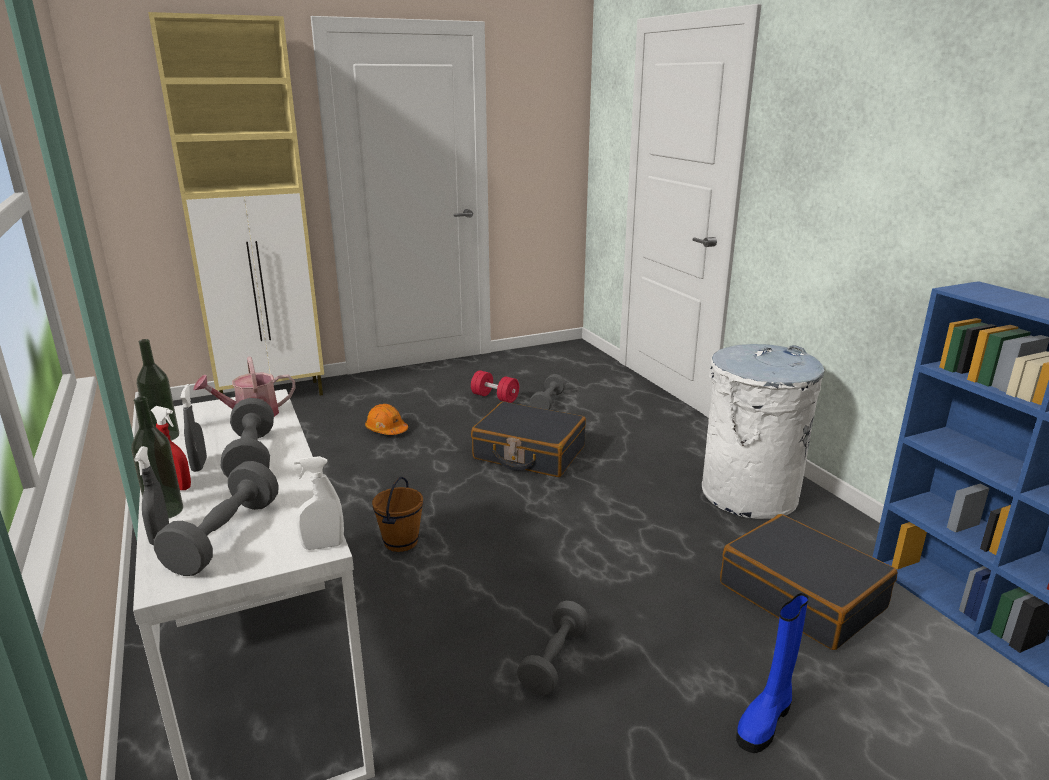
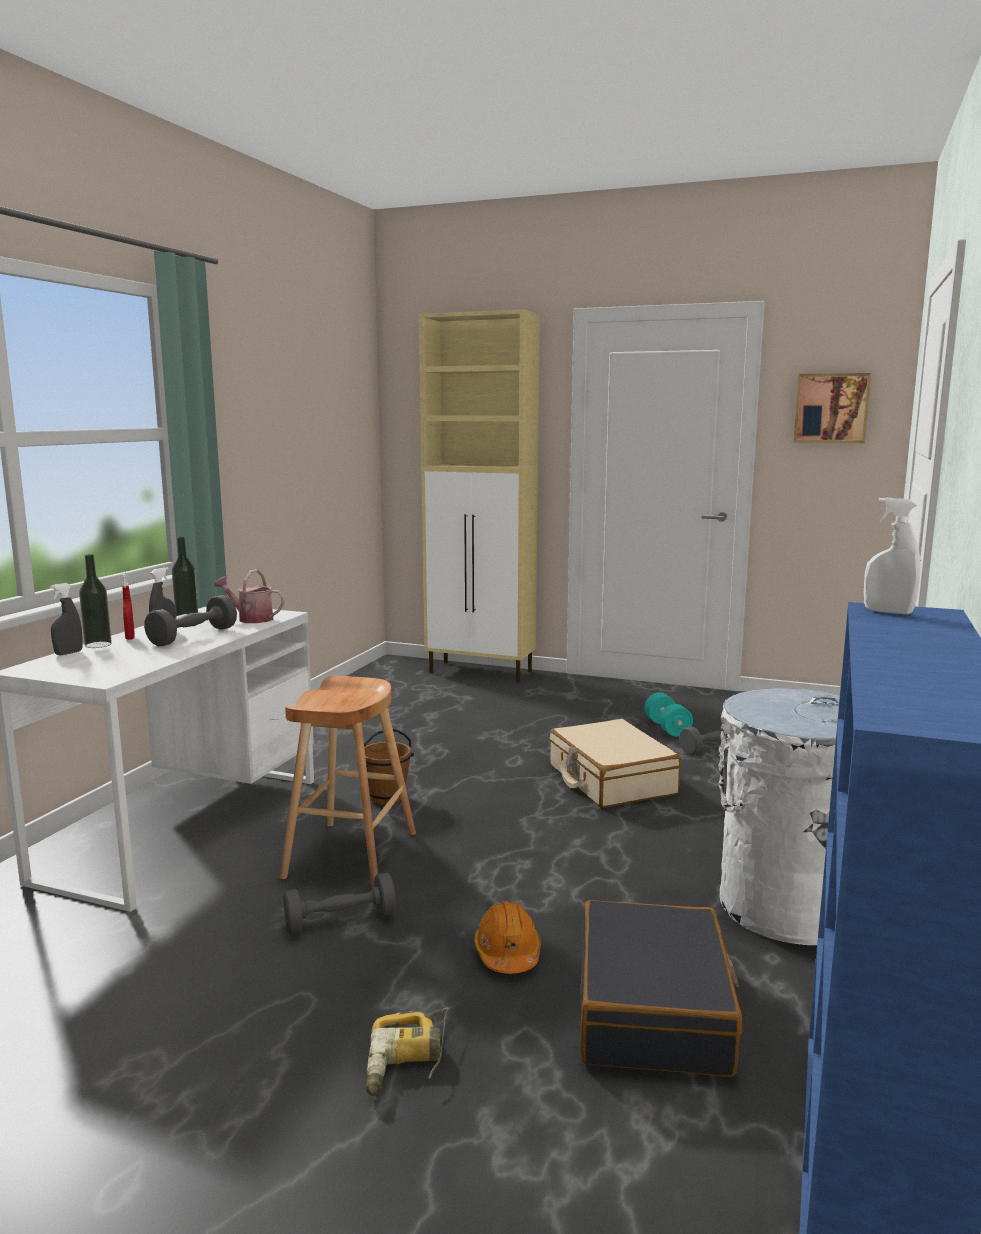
camera: 45 degrees right, 10 degrees down
grey dumbbell [154,461,279,576] -> none
white spray bottle [294,456,344,550] -> white spray bottle moved to [864,497,921,615]
orange hard hat [365,404,408,435] -> orange hard hat moved to [474,901,541,974]
red dumbbell [471,370,519,403] -> turquoise dumbbell [644,692,693,737]
black suitcase [471,401,586,477] -> beige suitcase [549,719,681,808]
blue boot [736,593,809,753] -> power drill [366,1007,450,1096]
none -> brown stool [280,676,416,888]
none -> picture [793,373,871,443]

